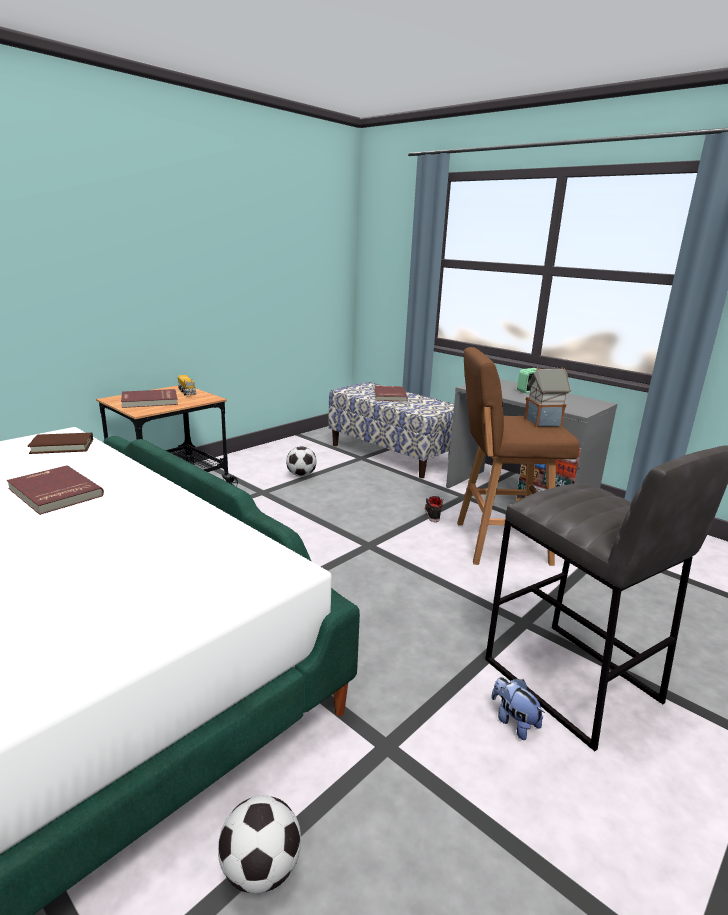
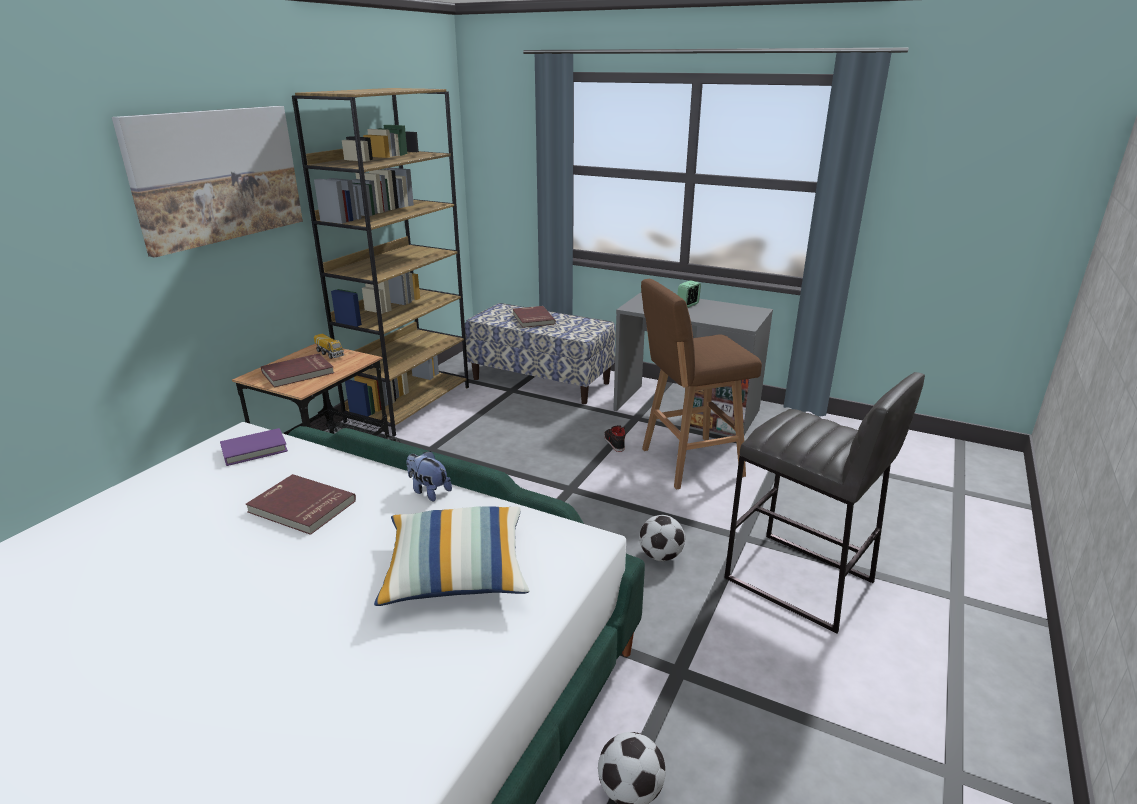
camera: 15 degrees left, 5 degrees up
brown book [28,433,93,454] -> purple book [220,428,288,466]
football [286,446,317,477] -> football moved to [639,515,685,561]
plush toy [492,677,545,740] -> plush toy moved to [406,451,452,502]
toy house [524,367,571,427] -> none
none -> picture [112,106,303,258]
none -> brown bookcase [292,88,469,437]
none -> pillow [374,506,529,606]

